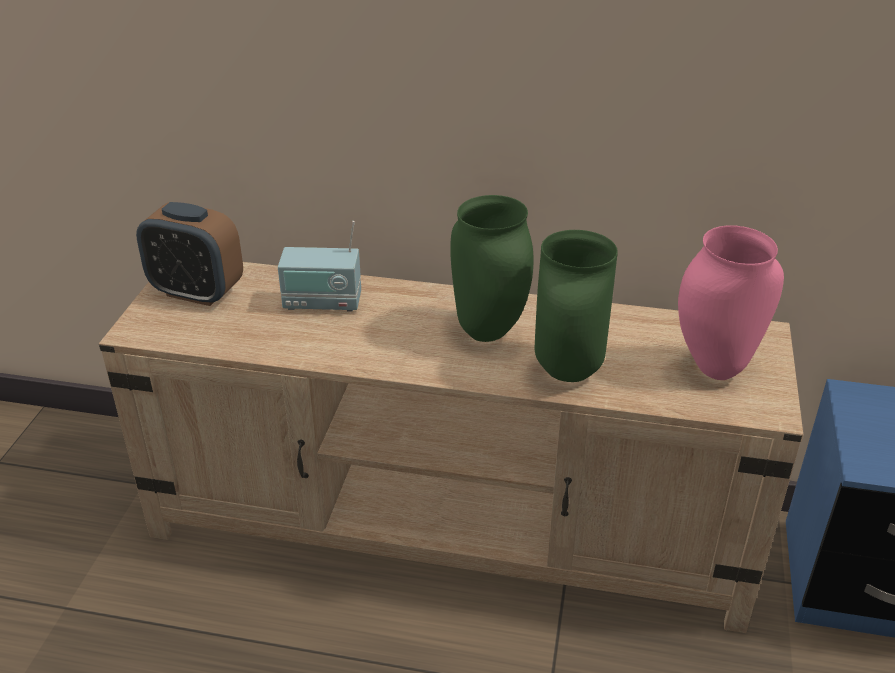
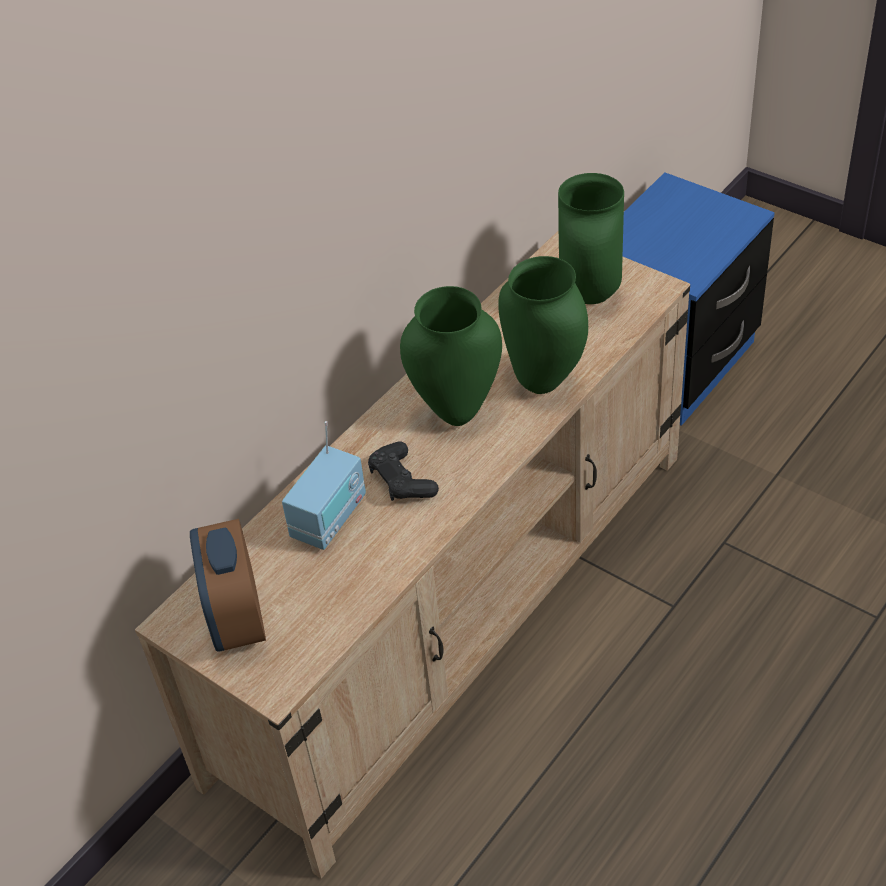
camera: 60 degrees left, 10 degrees up
alarm clock [136,202,243,306] -> alarm clock turned 120 degrees clockwise [190,519,266,652]
pink vase [678,226,784,380] -> green vase [558,173,624,304]
none -> black game controller [368,441,439,501]

